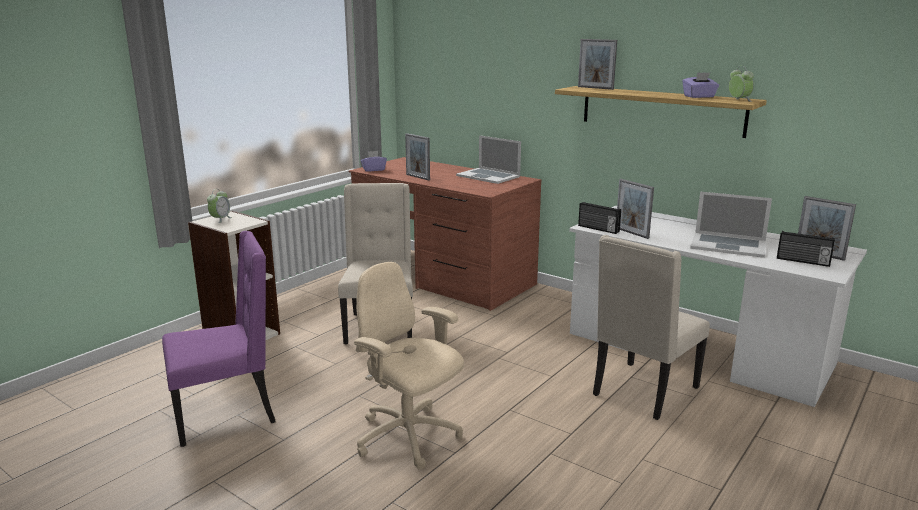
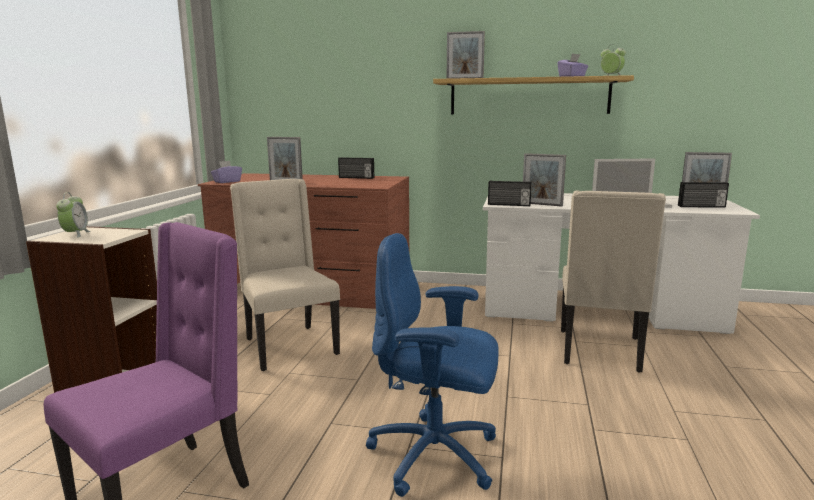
camera: 25 degrees left, 5 degrees down
beige office chair [354,262,464,470] -> blue office chair [366,233,499,497]
laptop [456,135,521,184] -> radio [338,157,374,179]

